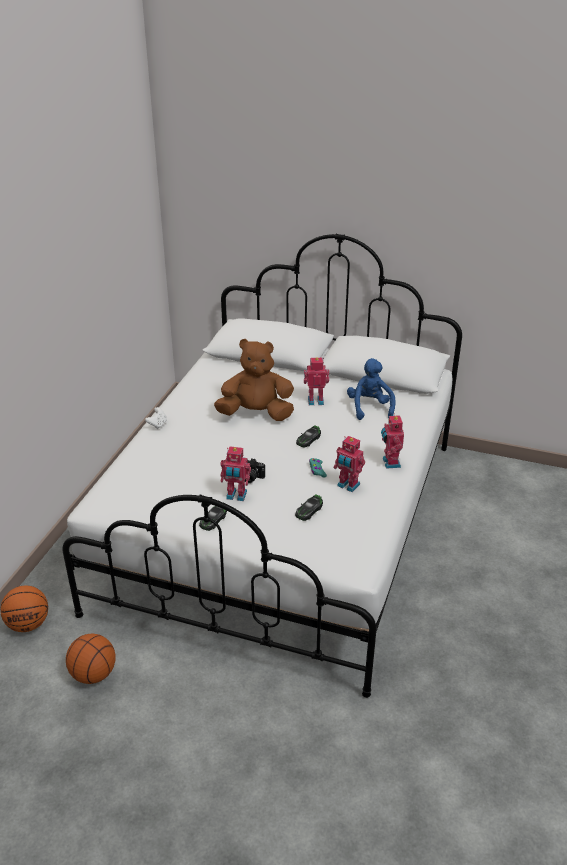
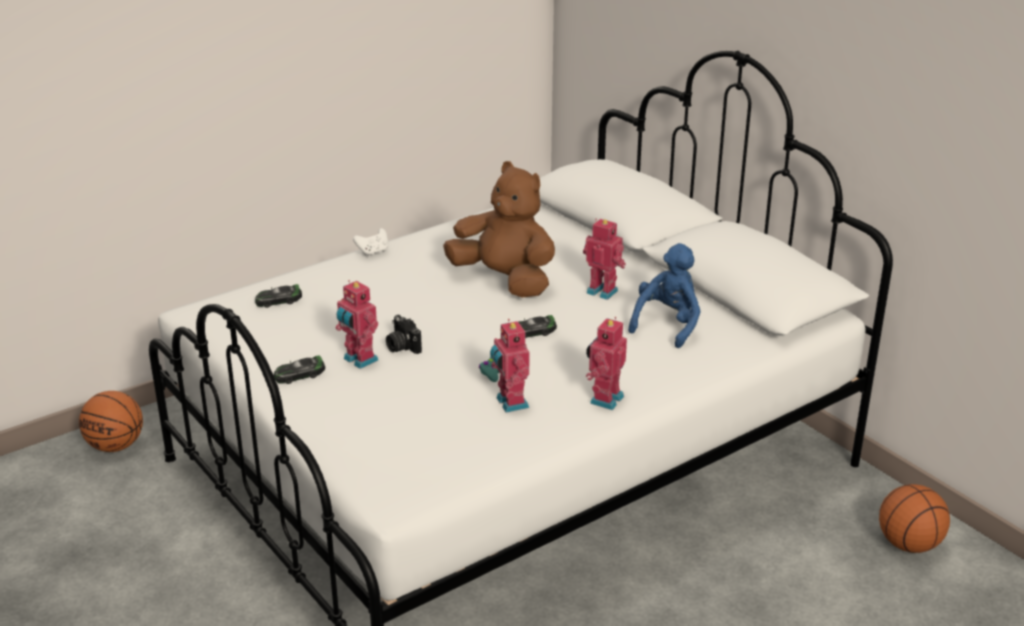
camera: 35 degrees right, 5 degrees down
basketball [66,634,116,684] -> basketball moved to [879,484,950,553]
toy car [295,494,323,521] -> toy car moved to [255,284,302,308]

